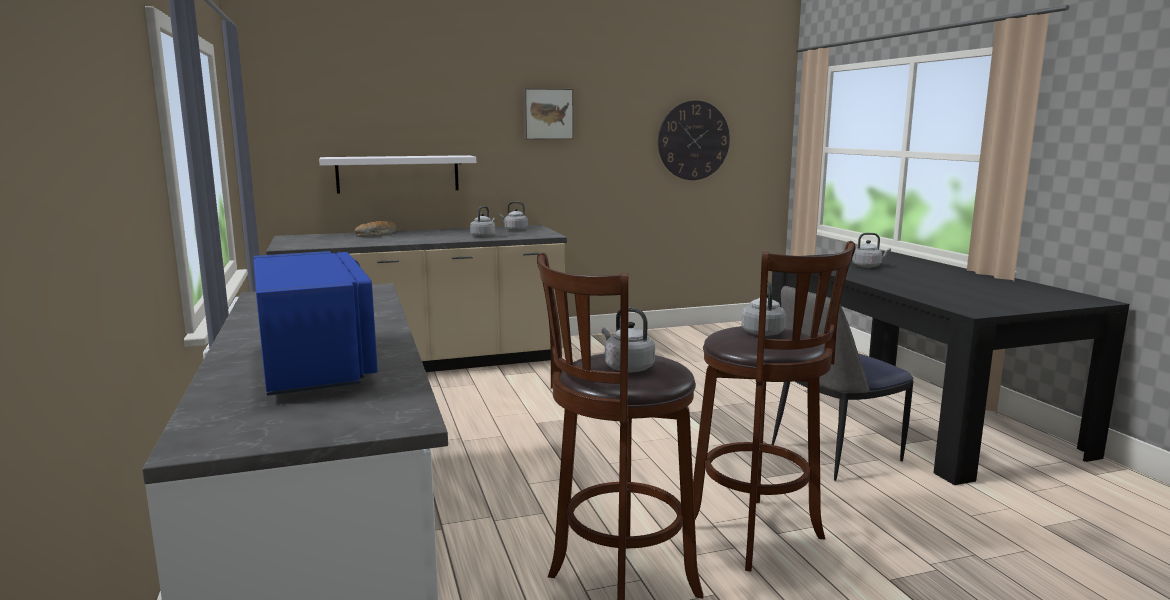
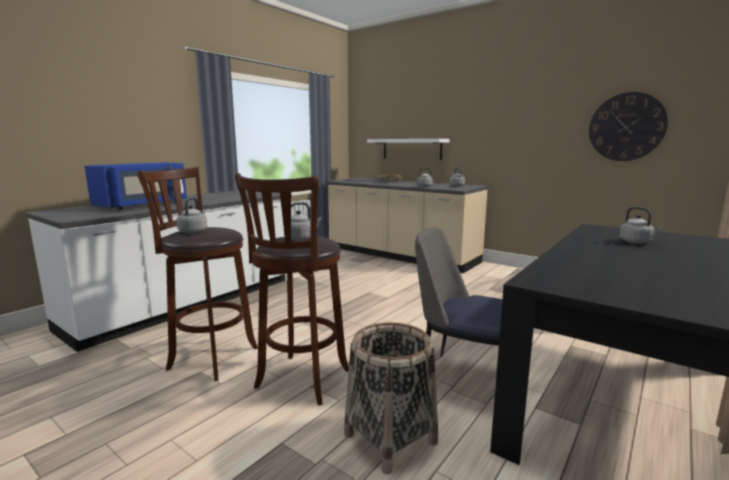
camera: 55 degrees right, 0 degrees up
picture [524,88,573,140] -> none
none -> basket [344,322,438,474]

